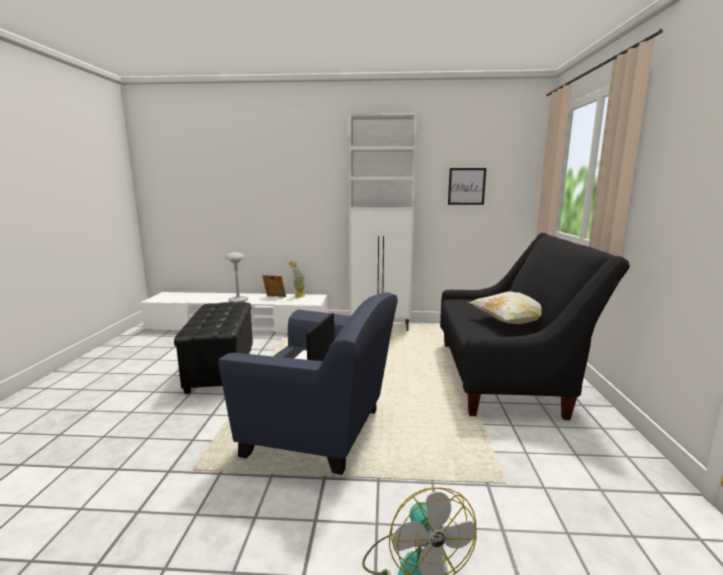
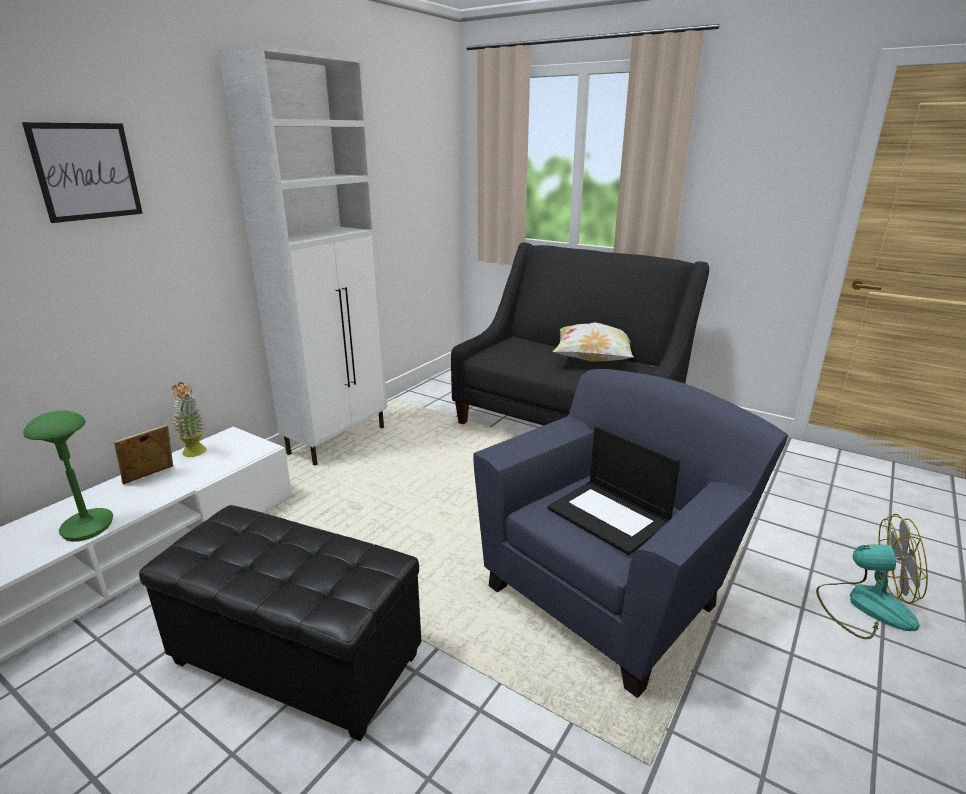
camera: 60 degrees left, 10 degrees up
grey table lamp [225,252,248,303] -> green table lamp [23,411,113,542]
picture [448,168,486,205] -> picture moved to [22,122,143,223]

